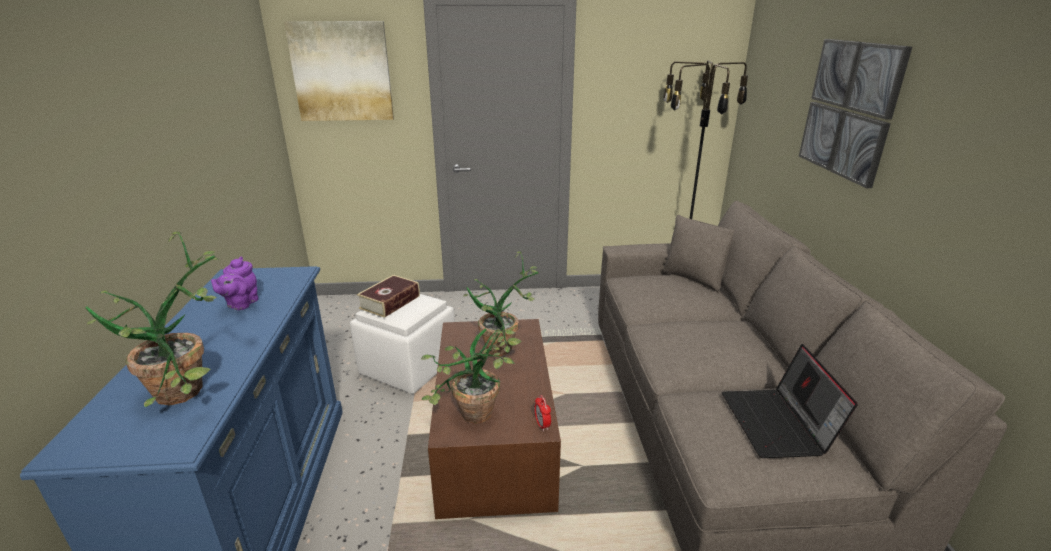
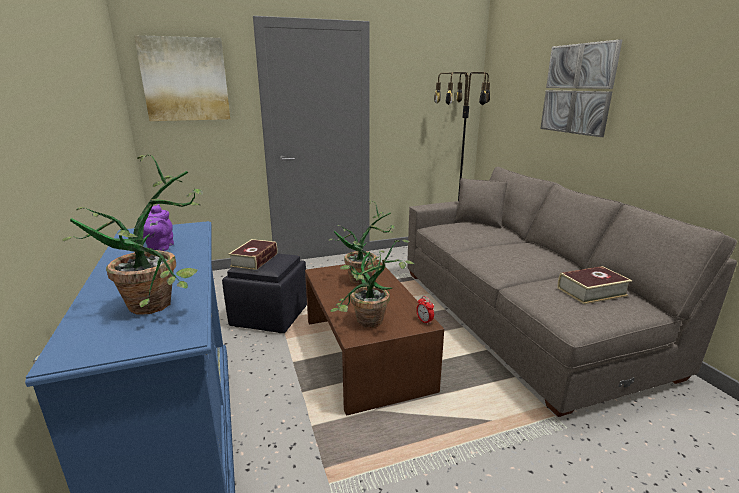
camera: 15 degrees left, 5 degrees down
white ottoman [350,294,455,394] -> black ottoman [222,253,307,333]
laptop [722,344,858,458] -> book [557,266,632,304]

